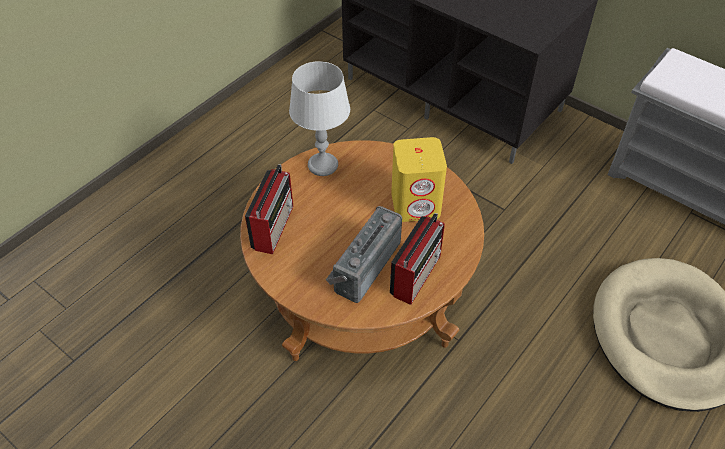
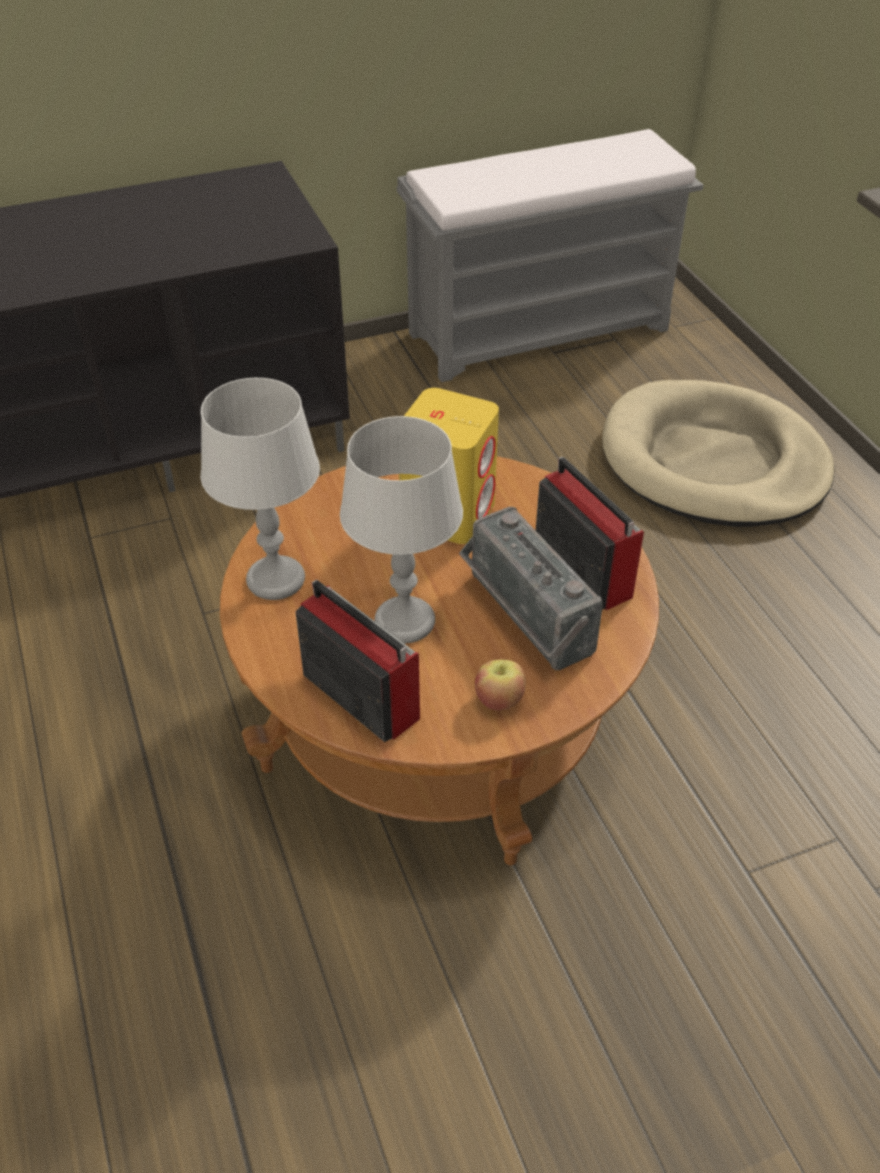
camera: 60 degrees left, 5 degrees down
none -> grey table lamp [340,416,463,643]
none -> apple [475,659,526,711]

